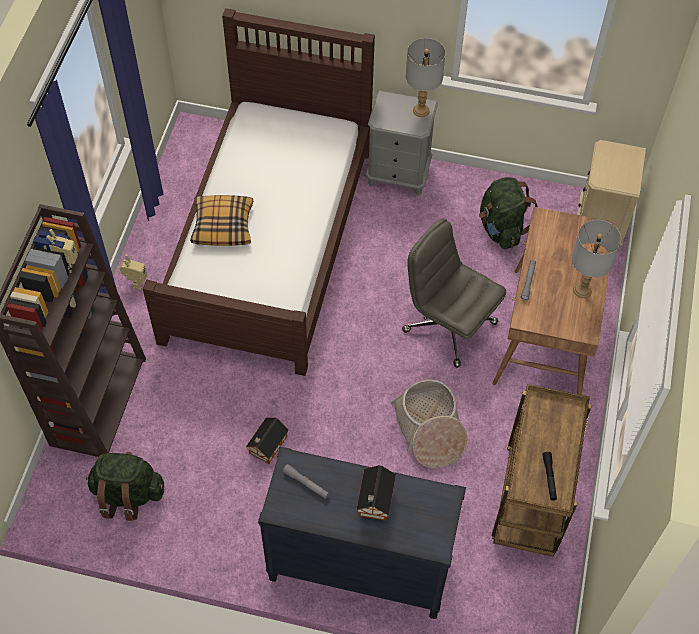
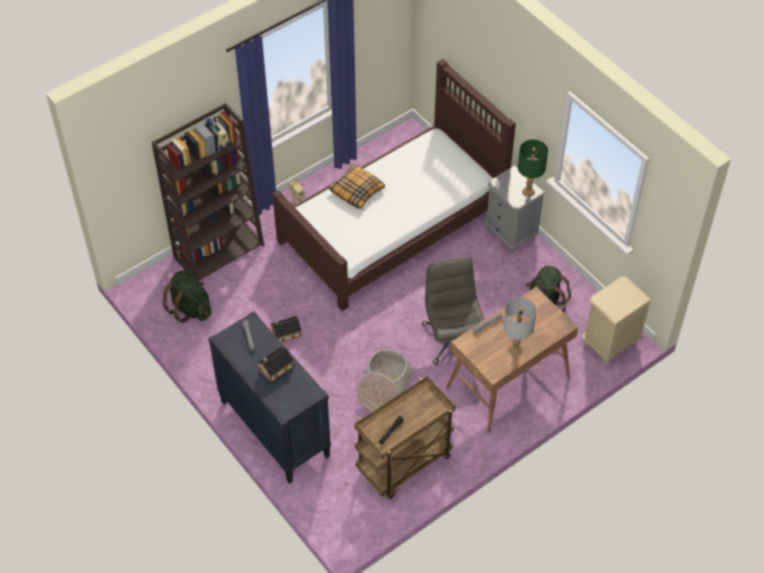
camera: 40 degrees right, 5 degrees down
grey table lamp [406,38,446,117] -> green table lamp [518,139,548,197]

